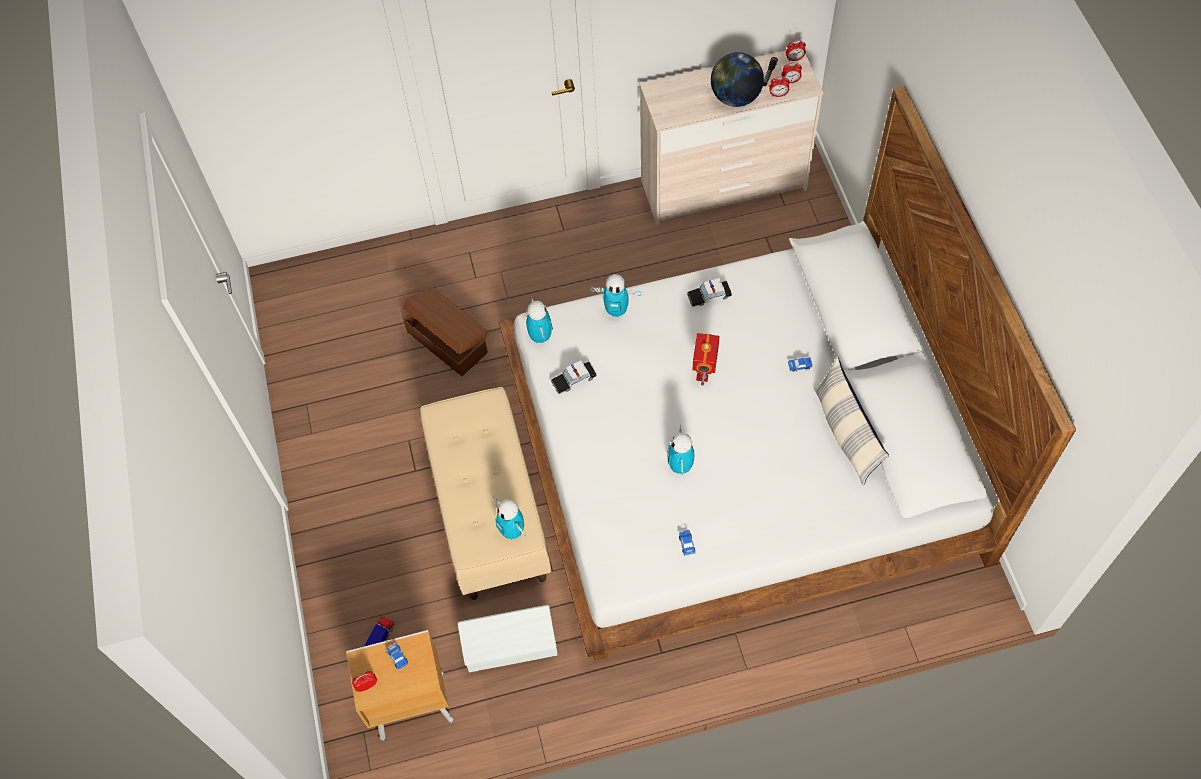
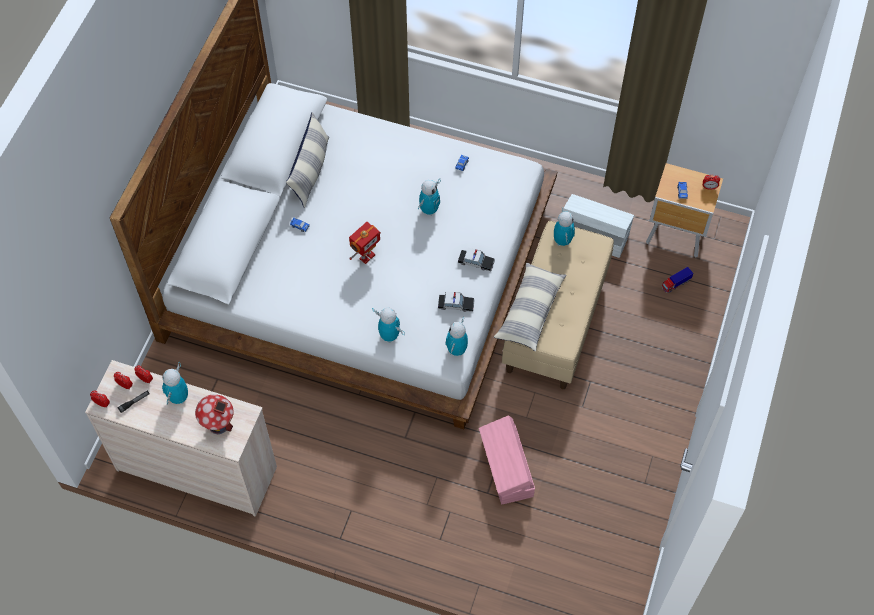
camera: 150 degrees left, 0 degrees up
brown storage box [403,287,488,376] -> pink storage box [479,416,535,505]
toy car [687,278,732,307] -> toy car moved to [458,248,495,271]
globe [711,52,764,107] -> toy robot [162,362,188,405]
none -> toy house [195,394,234,434]
none -> pillow [494,263,566,352]

